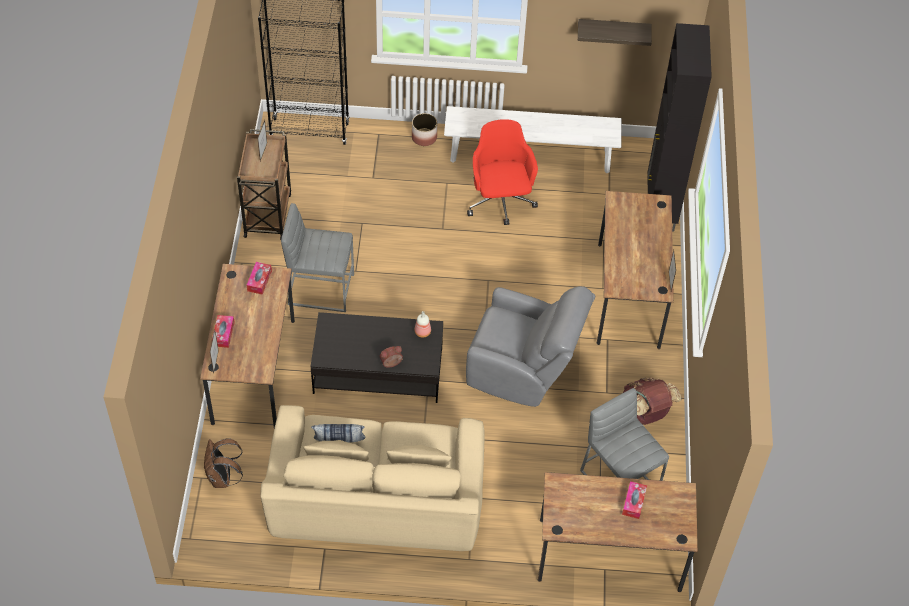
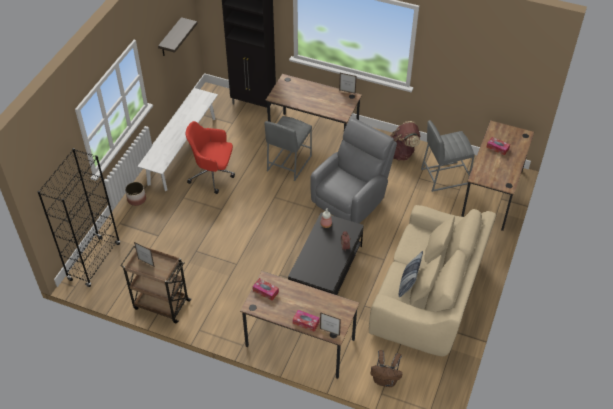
camera: 70 degrees left, 5 degrees down
grey stool [281,203,354,312] -> grey stool moved to [265,116,312,181]

